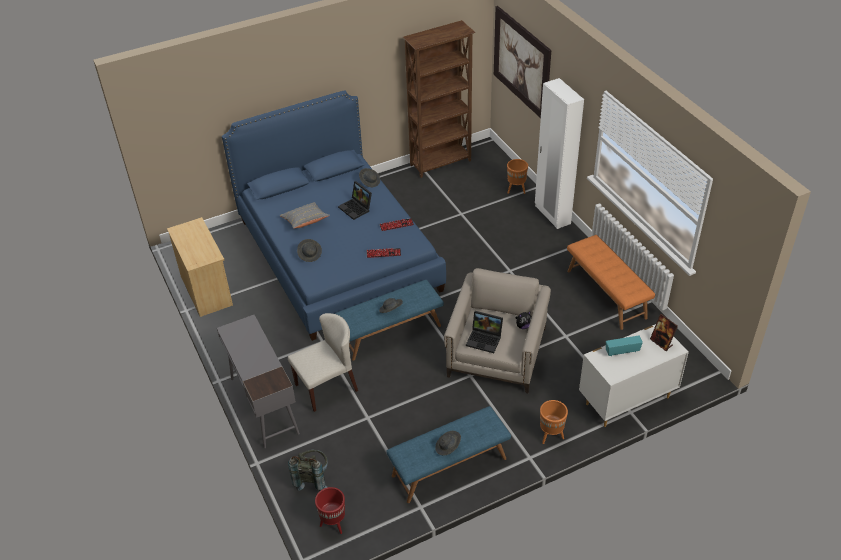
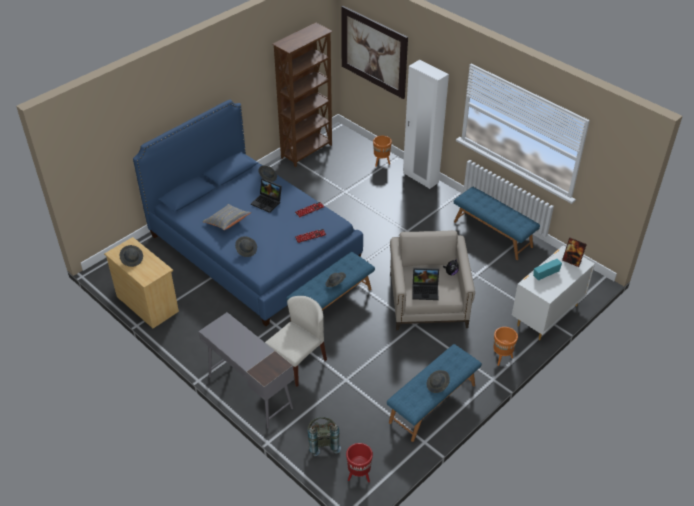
camera: 20 degrees left, 0 degrees up
orange bench [567,235,655,330] -> blue bench [454,187,540,260]
none -> grey hat [120,245,143,267]

